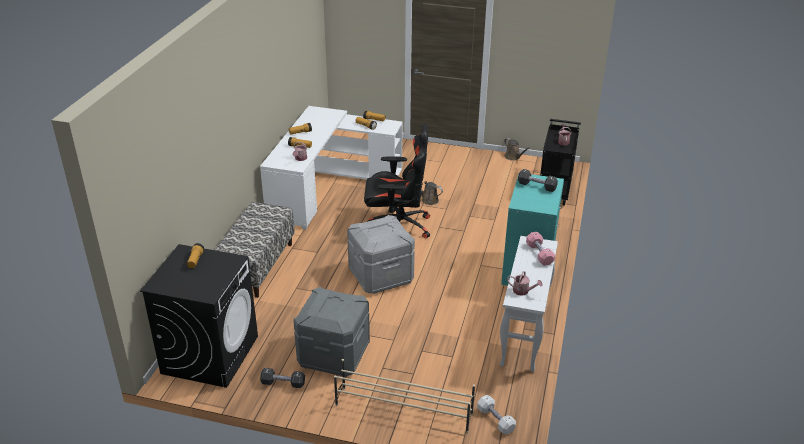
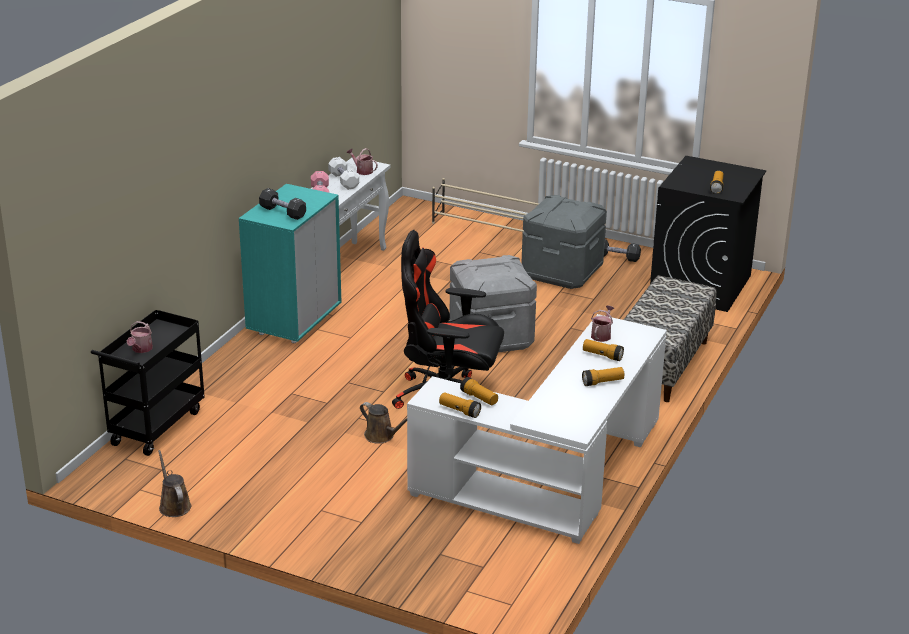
camera: 170 degrees left, 5 degrees down
white dumbbell [477,395,516,434] -> white dumbbell moved to [328,157,359,190]

